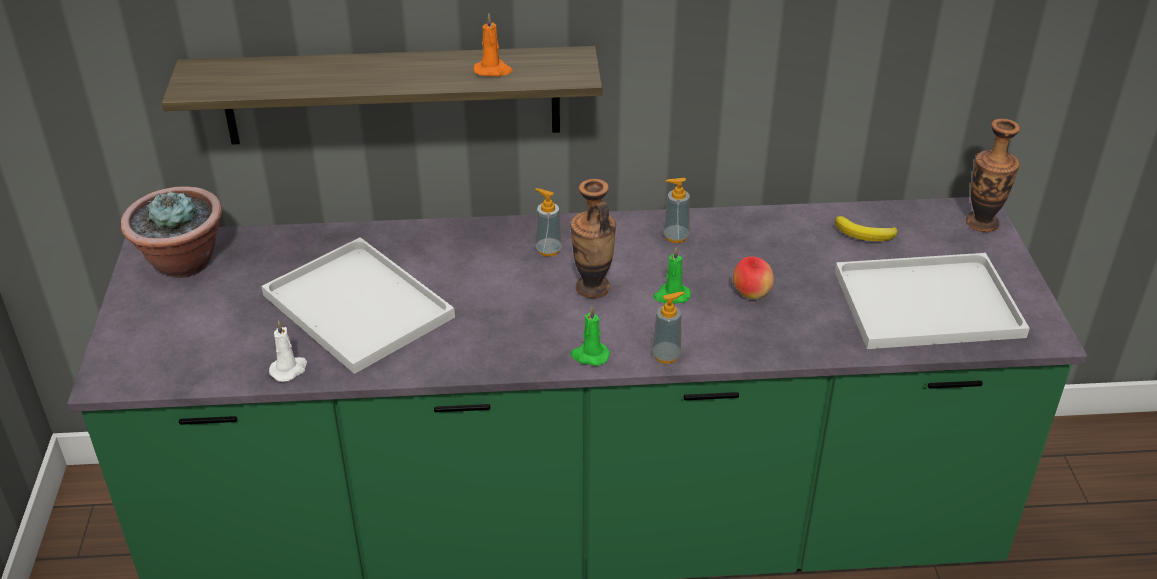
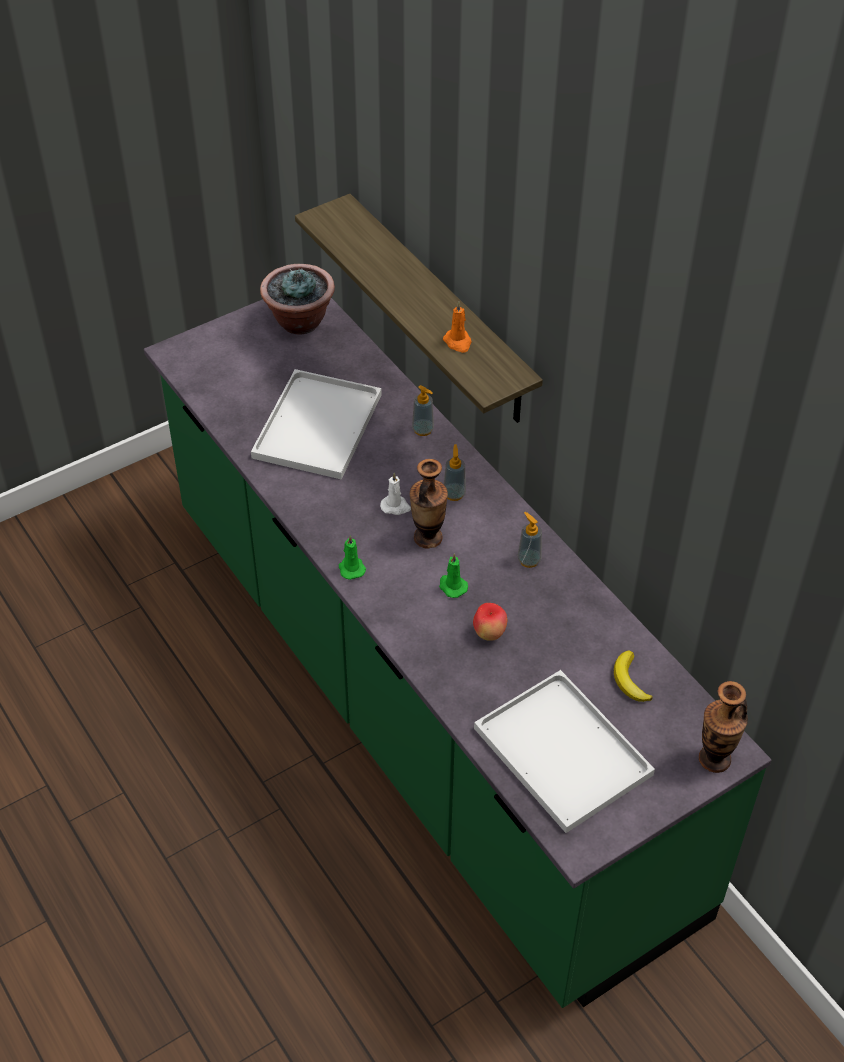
camera: 60 degrees right, 10 degrees up
white candle [269,321,307,382] -> white candle moved to [380,472,411,515]
soap dispenser [652,292,685,364] -> soap dispenser moved to [412,385,434,436]

